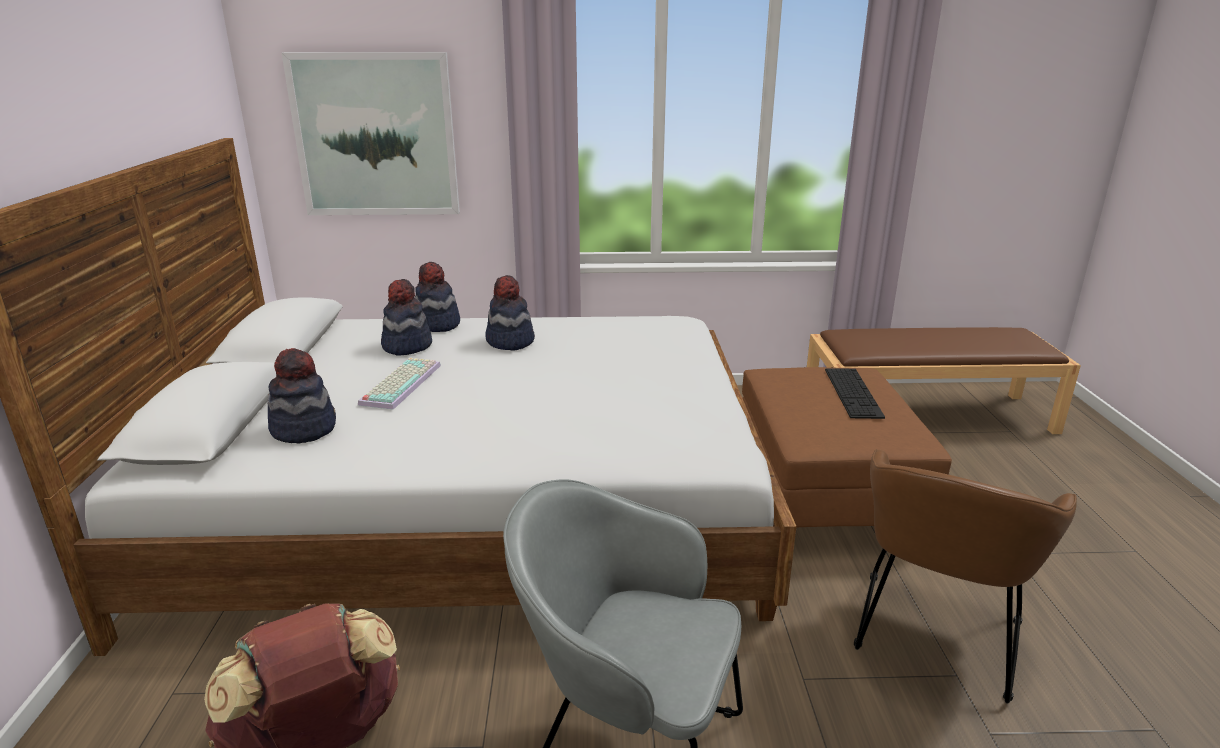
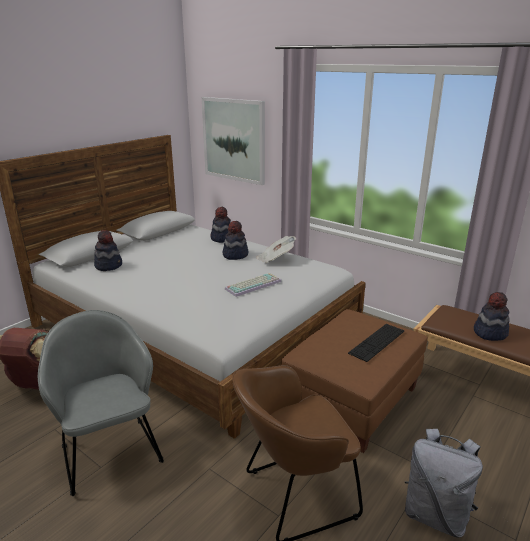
camera: 40 degrees right, 0 degrees up
keyboard [358,358,441,410] -> keyboard moved to [225,273,282,297]
hat [381,279,432,355] -> hat moved to [474,292,509,341]
none -> newspaper [256,236,296,263]
none -> grey backpack [405,429,483,538]

